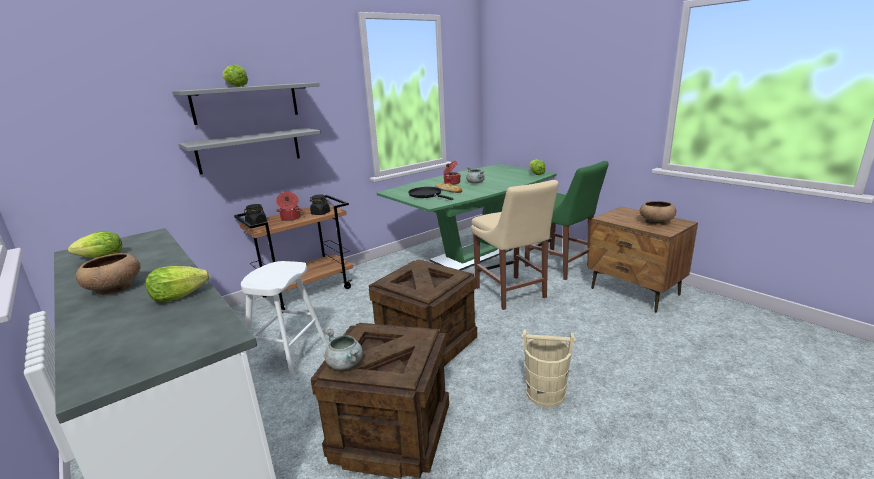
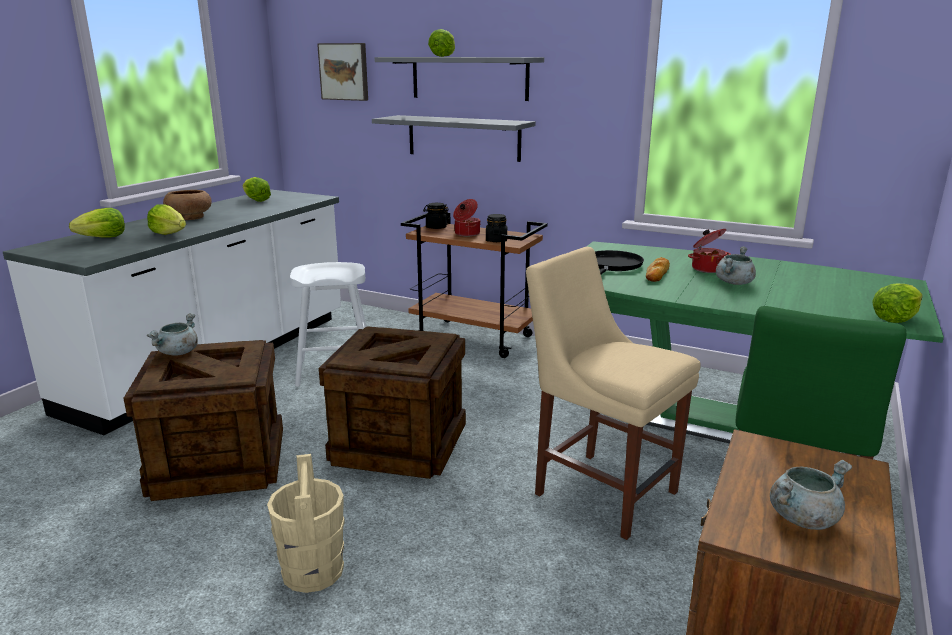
camera: 65 degrees right, 0 degrees up
beige chair [471,180,559,310] -> beige chair turned 90 degrees clockwise [526,247,701,540]
brown bowl [640,201,677,225] -> grey cooking pot [770,460,852,530]
none -> lettuce [69,208,125,237]
none -> picture [317,43,368,101]

